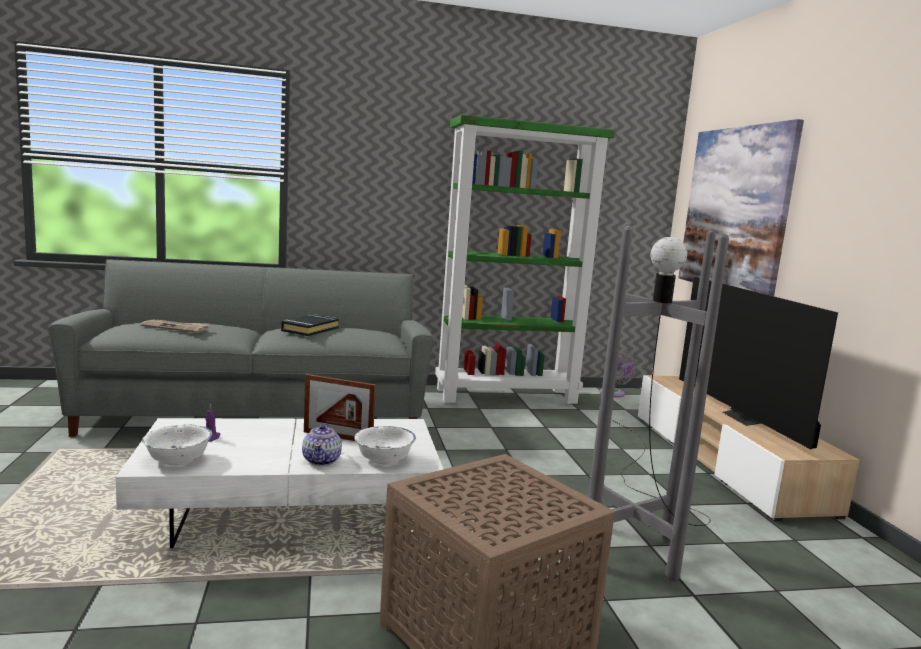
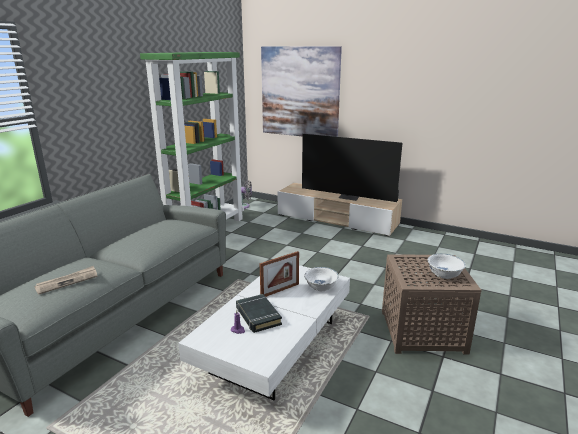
camera: 50 degrees left, 10 degrees up
white bowl [142,424,213,465] -> white bowl moved to [428,254,466,279]
black book [281,314,340,336] -> black book moved to [236,294,282,333]
teapot [302,423,342,466] -> none
grey floor lamp [588,223,729,582] -> none

